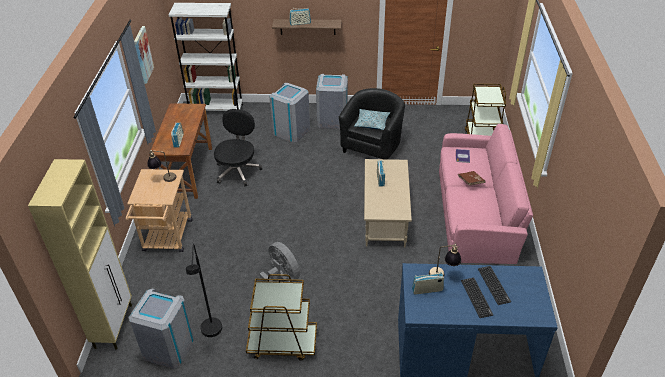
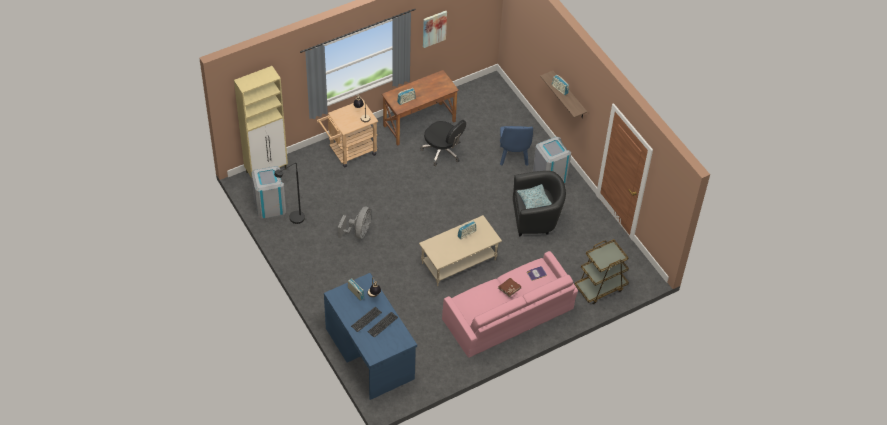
camera: 55 degrees right, 10 degrees up
white bookcase [169,3,243,111] -> none
black office chair [214,109,262,187] -> black office chair turned 60 degrees clockwise [420,120,466,166]
brown cart [246,274,317,361] -> none
grey trash can [269,83,310,143] -> blue chair [500,126,533,166]

